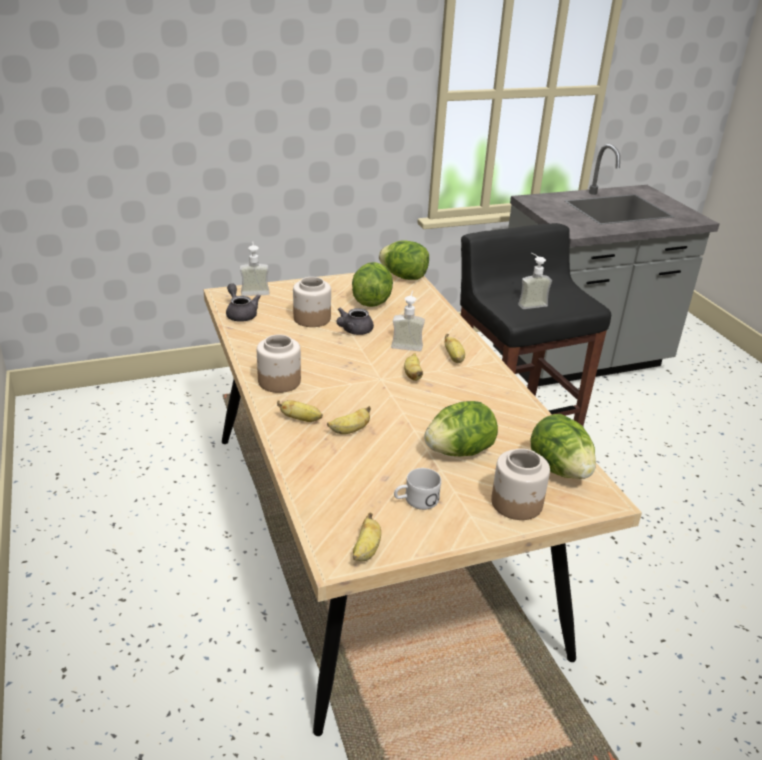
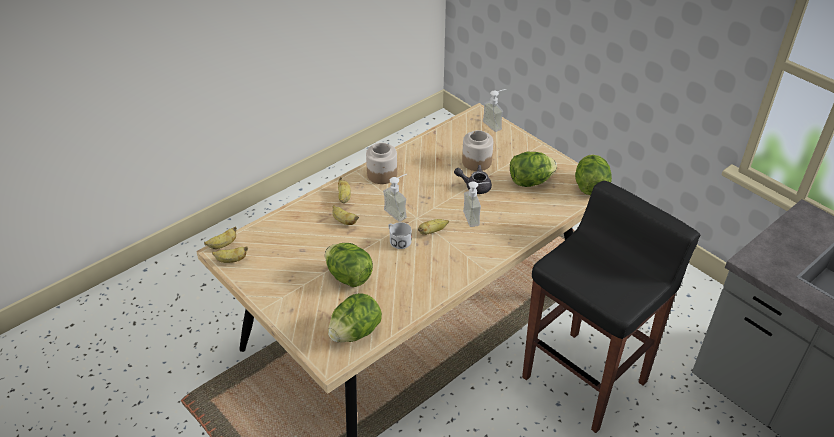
camera: 70 degrees right, 10 degrees up
grey teapot [226,283,261,322] -> none
white mug [394,468,441,510] -> white mug moved to [388,222,412,249]
banana [445,334,465,363] -> banana moved to [204,226,237,249]
jar [491,448,550,520] -> none
soap dispenser [518,253,552,309] -> soap dispenser moved to [383,174,407,222]

